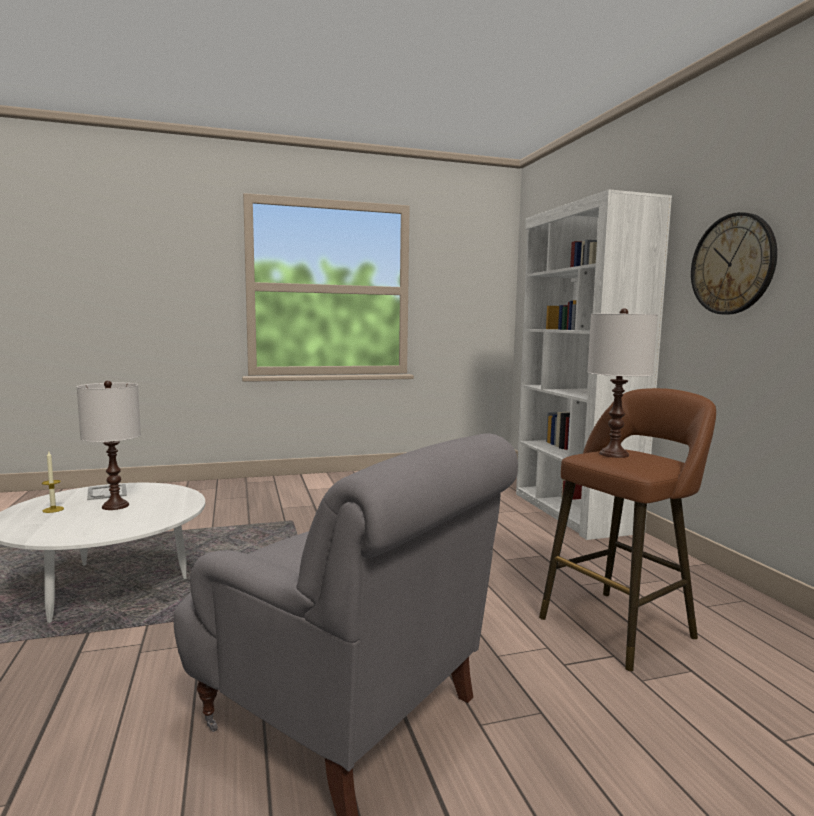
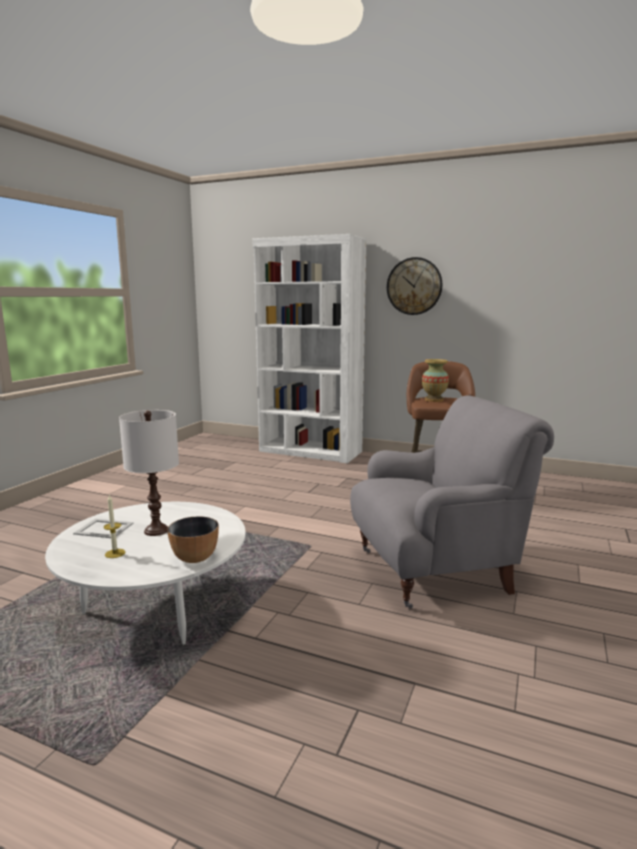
camera: 50 degrees left, 5 degrees up
white table lamp [588,308,658,458] -> vase [422,359,449,402]
none -> bowl [167,516,219,563]

